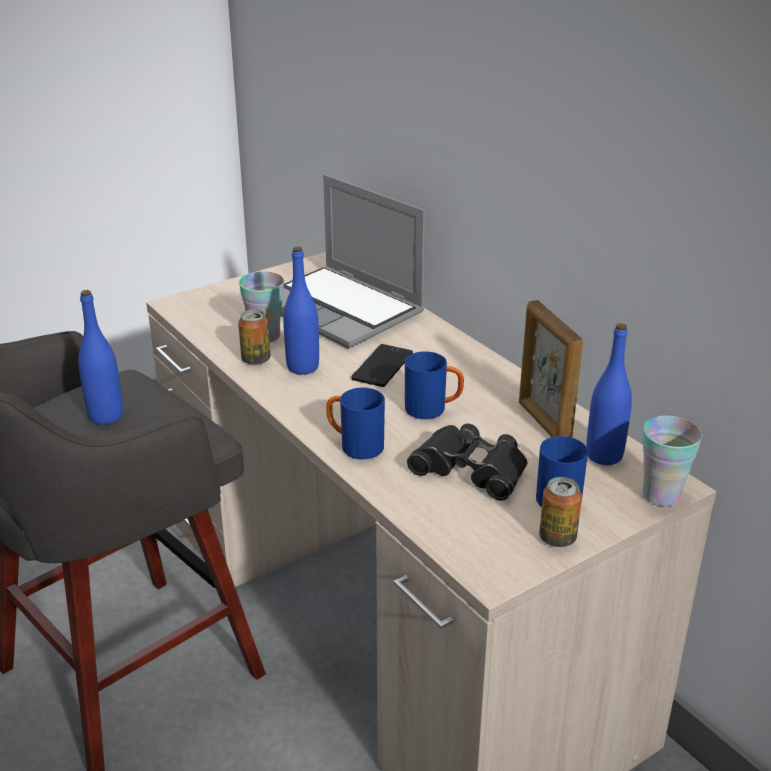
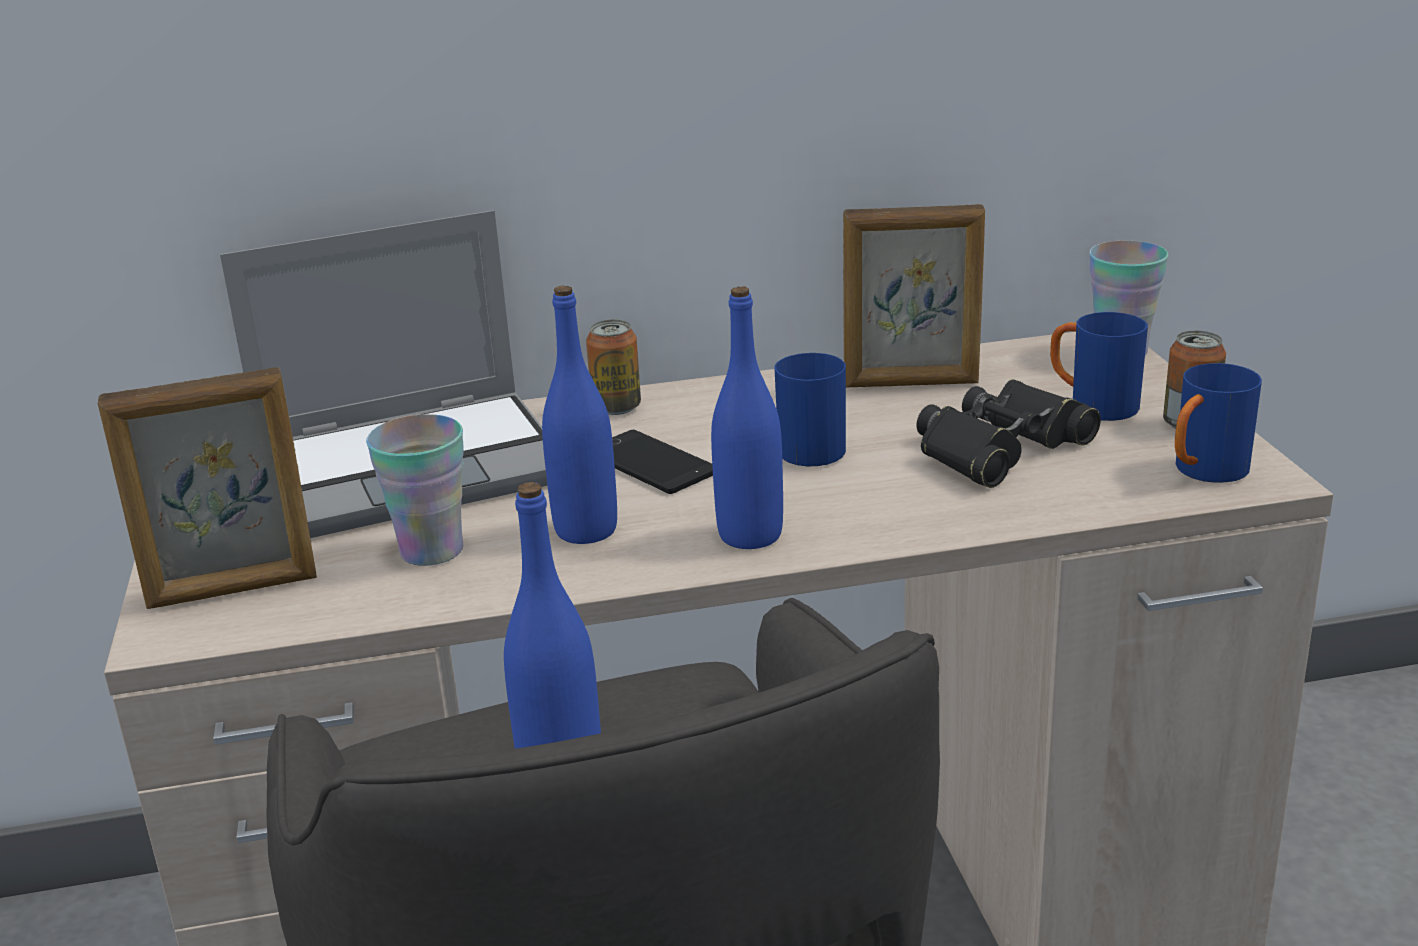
camera: 65 degrees left, 5 degrees down
can [238,309,270,365] -> can moved to [586,320,641,415]
blue mug [326,388,385,459] -> blue mug moved to [1175,363,1262,483]
blue bottle [586,323,632,465] -> blue bottle moved to [711,286,783,549]
none -> picture frame [98,367,317,609]

